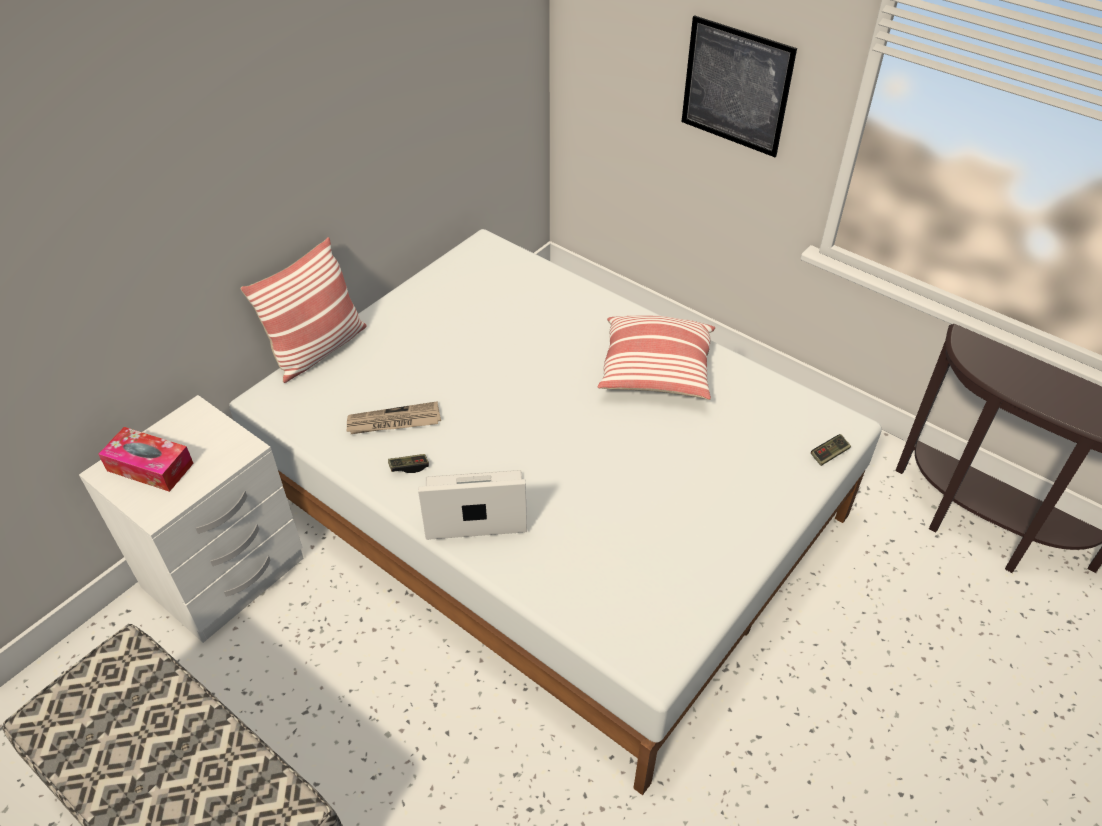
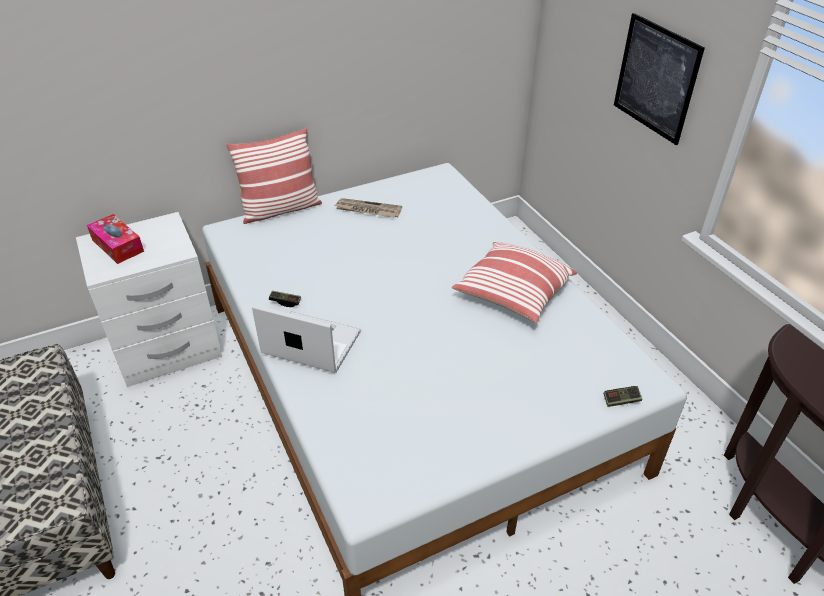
camera: 25 degrees right, 5 degrees down
newspaper [346,401,441,434] -> newspaper moved to [334,198,402,218]

